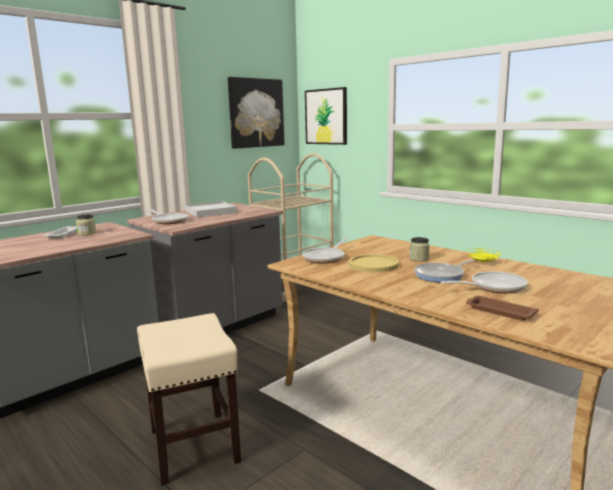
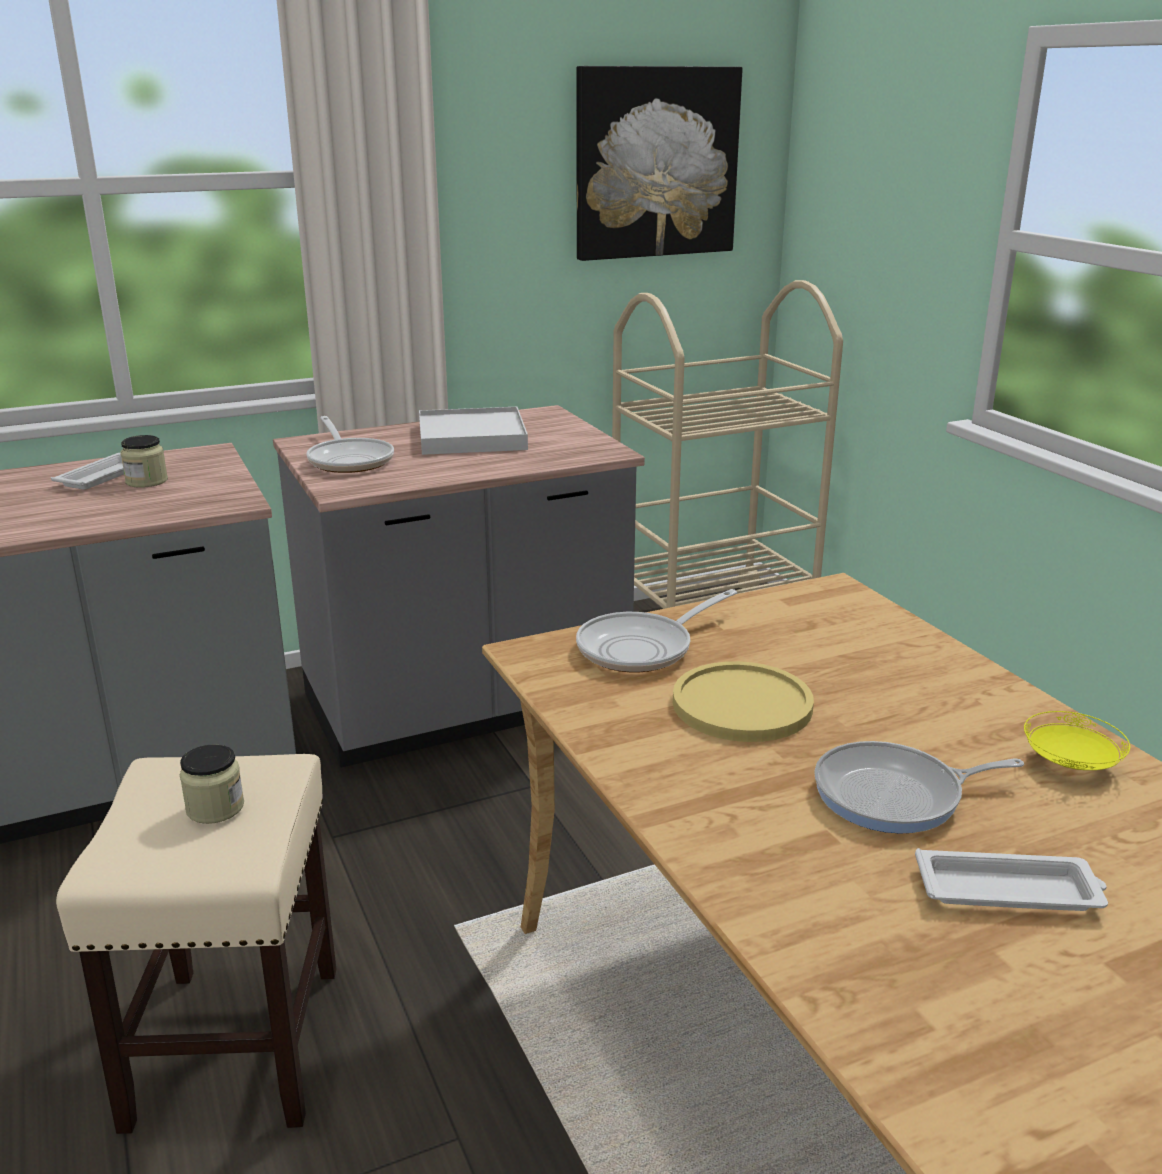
camera: 20 degrees right, 10 degrees up
picture [305,87,347,145] -> none
jar [409,237,430,261] -> jar moved to [180,744,244,824]
frying pan [441,271,528,293] -> white tray [915,848,1108,911]
brown tray [466,296,539,321] -> none

